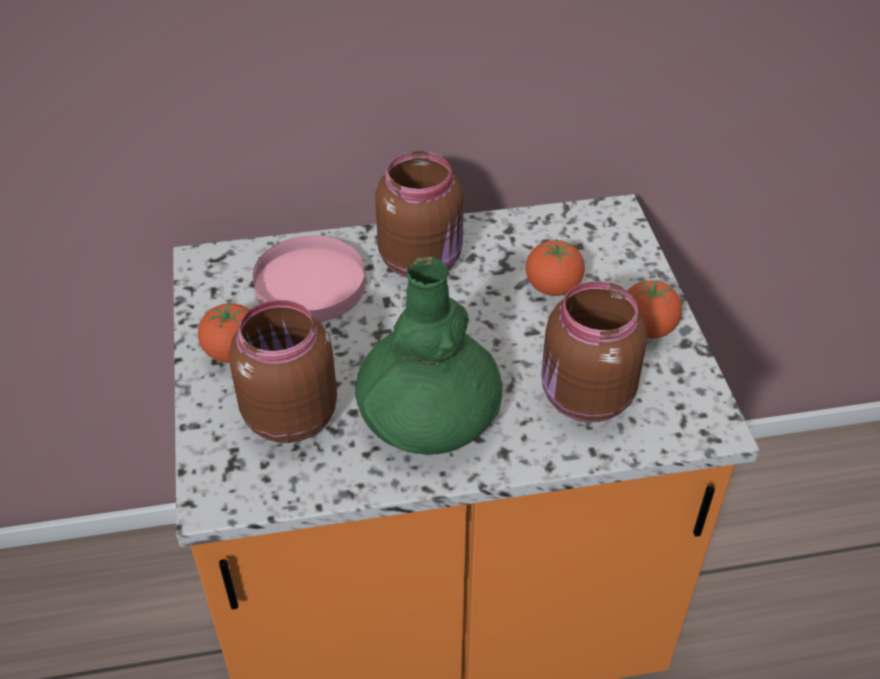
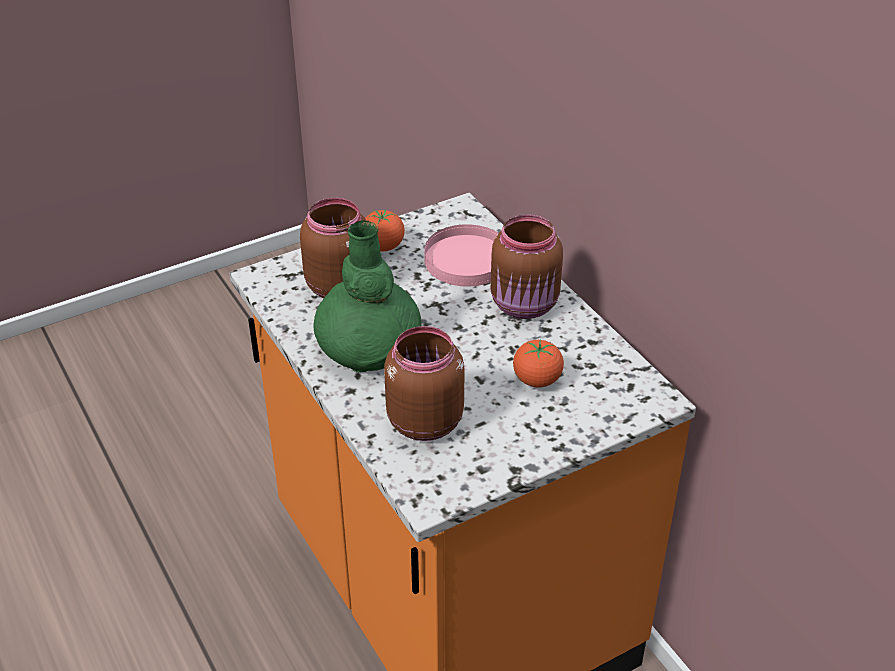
camera: 70 degrees right, 5 degrees down
tomato [627,280,682,339] -> none

